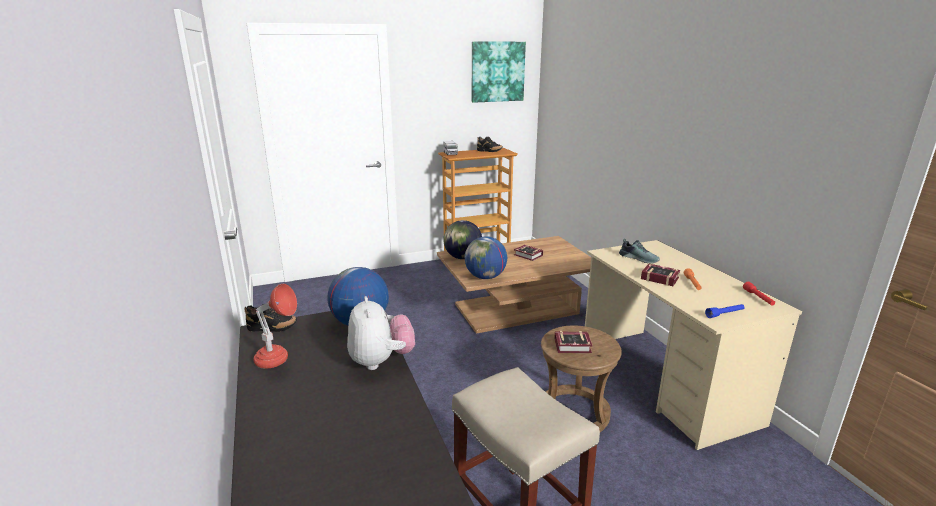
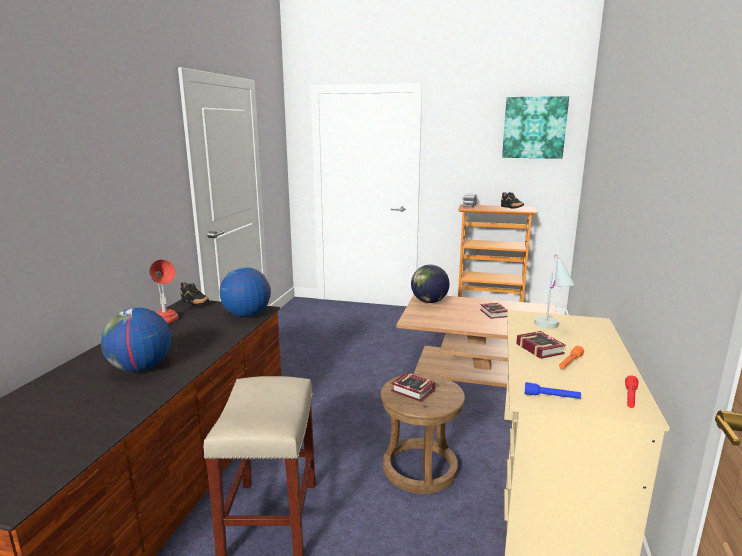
camera: 35 degrees right, 5 degrees down
plush toy [347,296,415,370] -> none
globe [465,236,507,279] -> globe moved to [101,308,171,372]
shoe [619,239,660,264] -> white table lamp [535,254,575,329]

